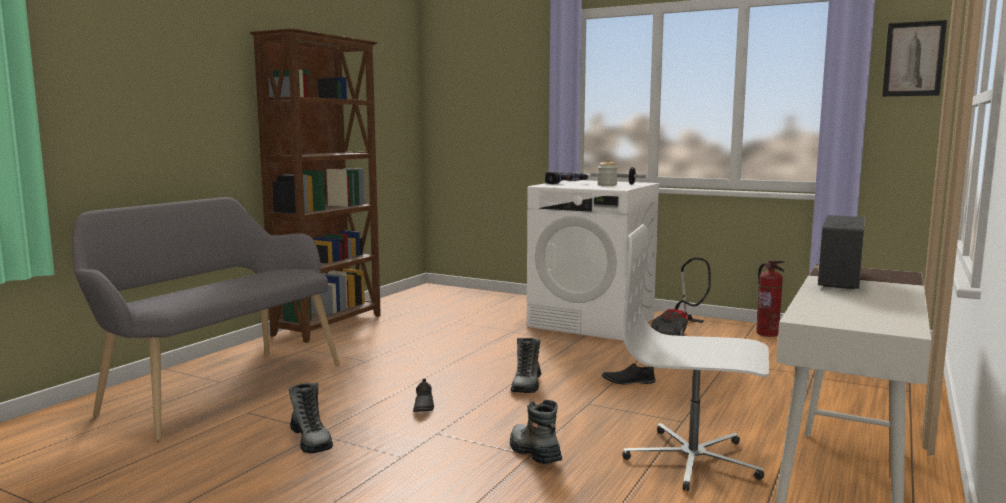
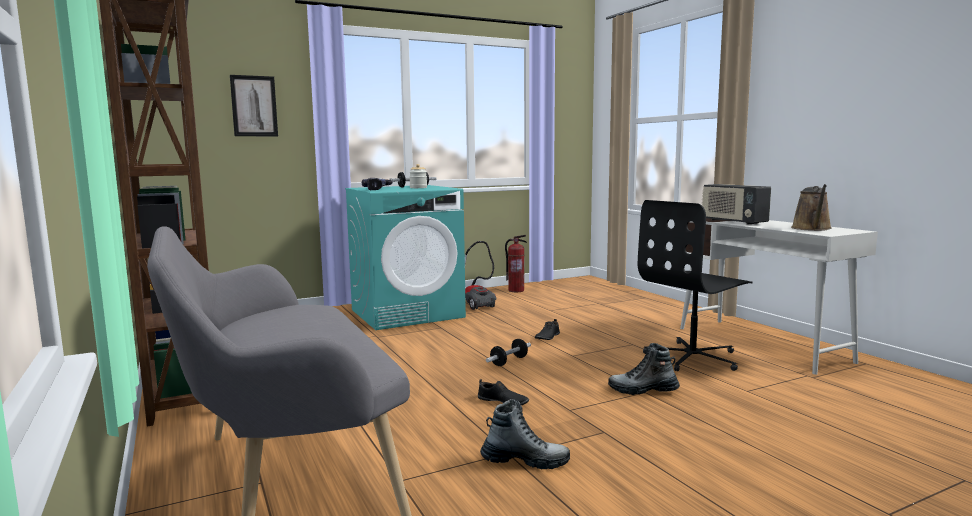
camera: 55 degrees left, 0 degrees up
boot [511,338,542,393] -> dumbbell [486,339,531,366]
white washing machine [527,180,660,341] -> turquoise washing machine [345,185,466,330]
white office chair [623,224,769,491] -> black office chair [638,200,753,371]
picture [882,20,947,96] -> picture moved to [230,75,278,136]
none -> brown watering can [791,184,832,231]

